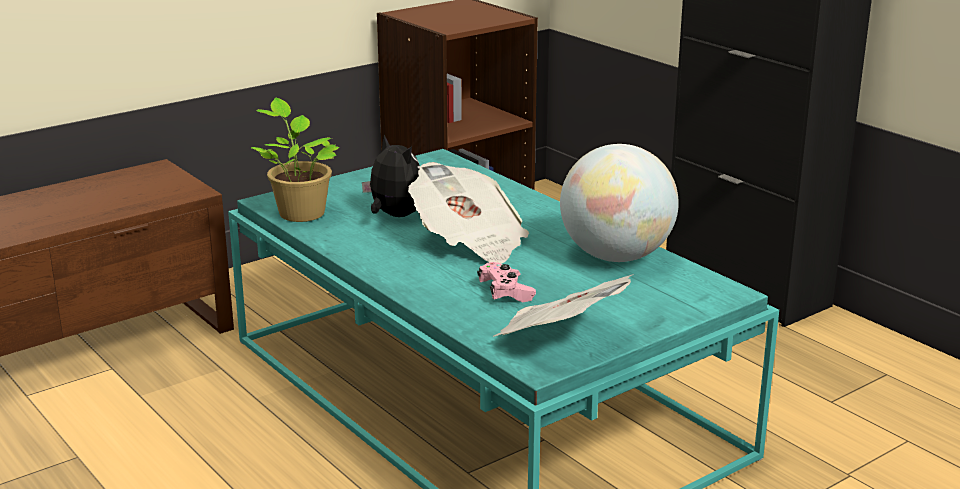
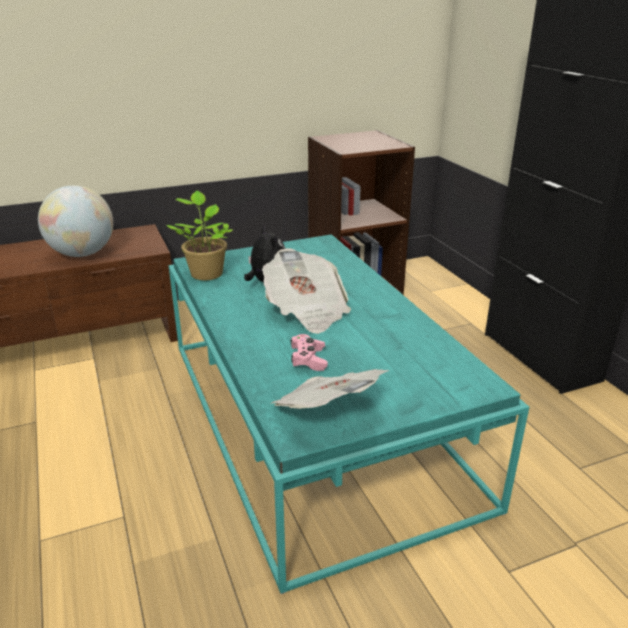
camera: 15 degrees right, 5 degrees up
globe [560,144,679,262] -> globe moved to [38,186,113,257]

